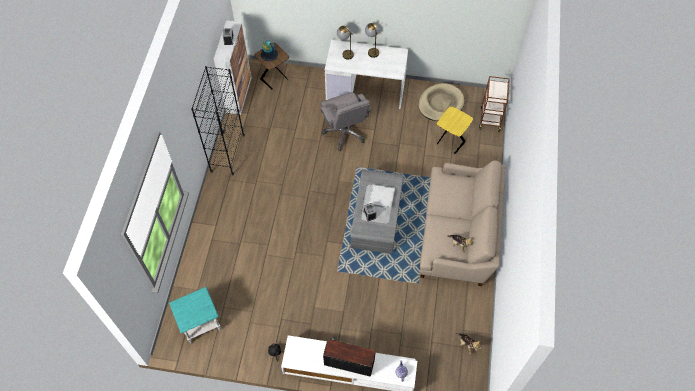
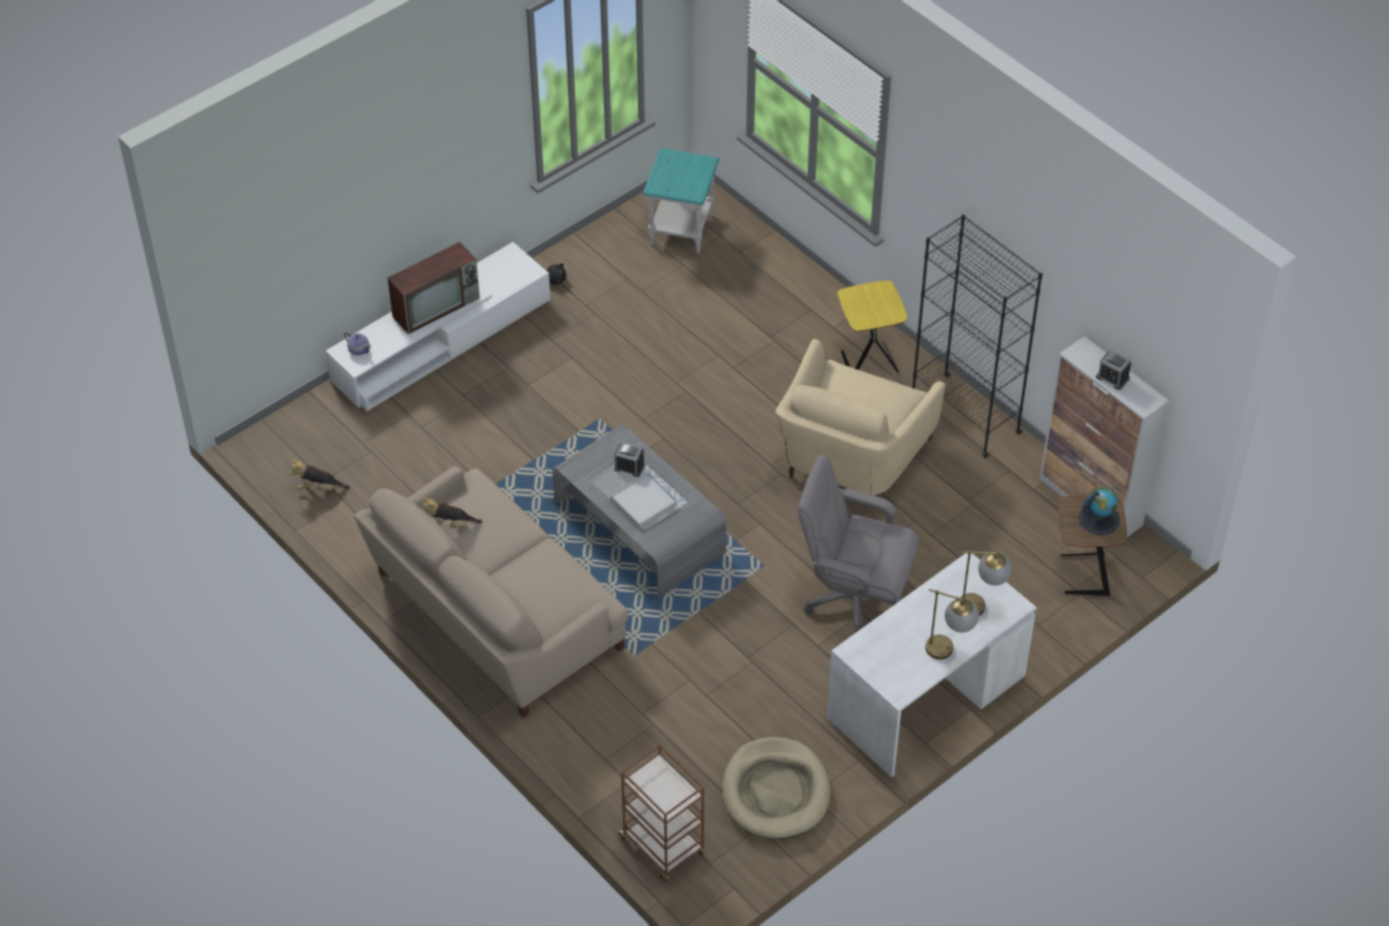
camera: 130 degrees right, 10 degrees down
yellow side table [437,107,473,154] -> yellow side table moved to [837,280,908,372]
none -> beige armchair [775,339,945,496]

